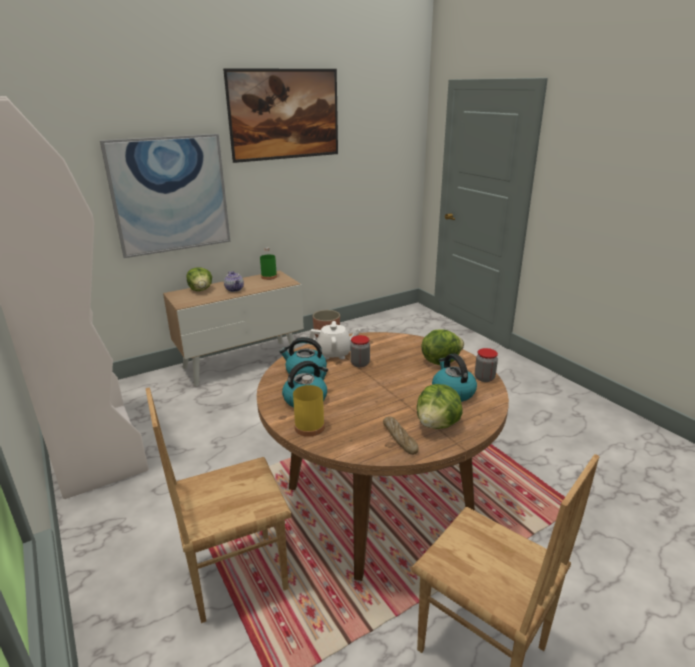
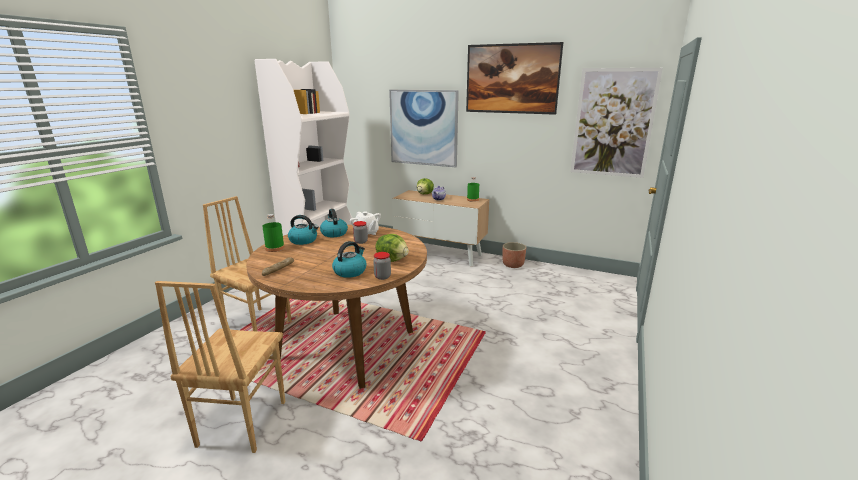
camera: 55 degrees right, 5 degrees down
yellow bottle [293,375,325,437] -> green bottle [262,214,285,252]
lettuce [417,384,463,429] -> none
none -> picture [571,68,663,178]

